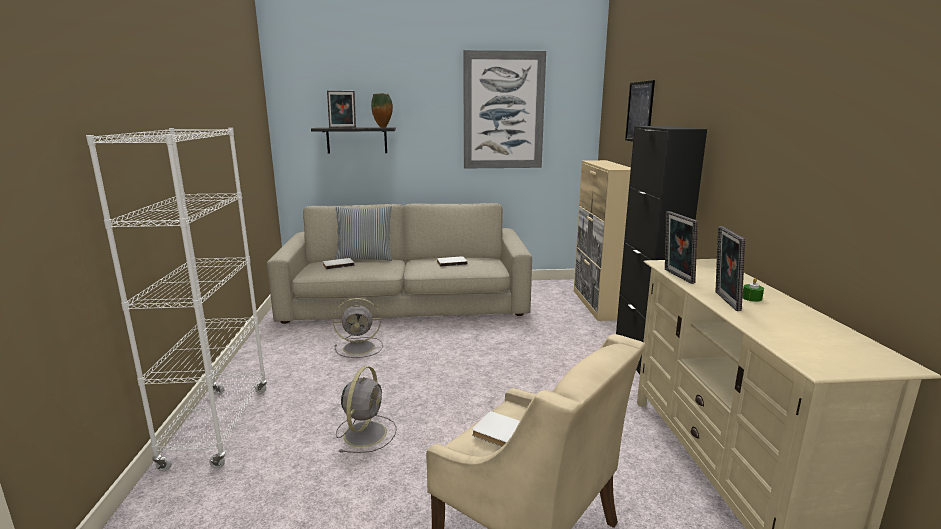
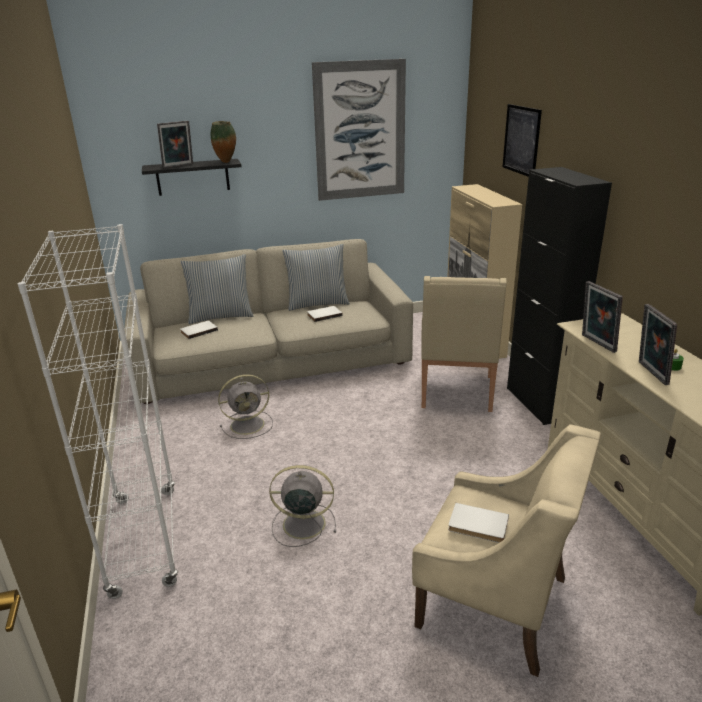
camera: 10 degrees left, 10 degrees up
grey fan [336,366,397,453] -> grey fan turned 90 degrees counterclockwise [269,465,336,547]
none -> pillow [282,244,350,311]
none -> beige armchair [421,276,507,412]

